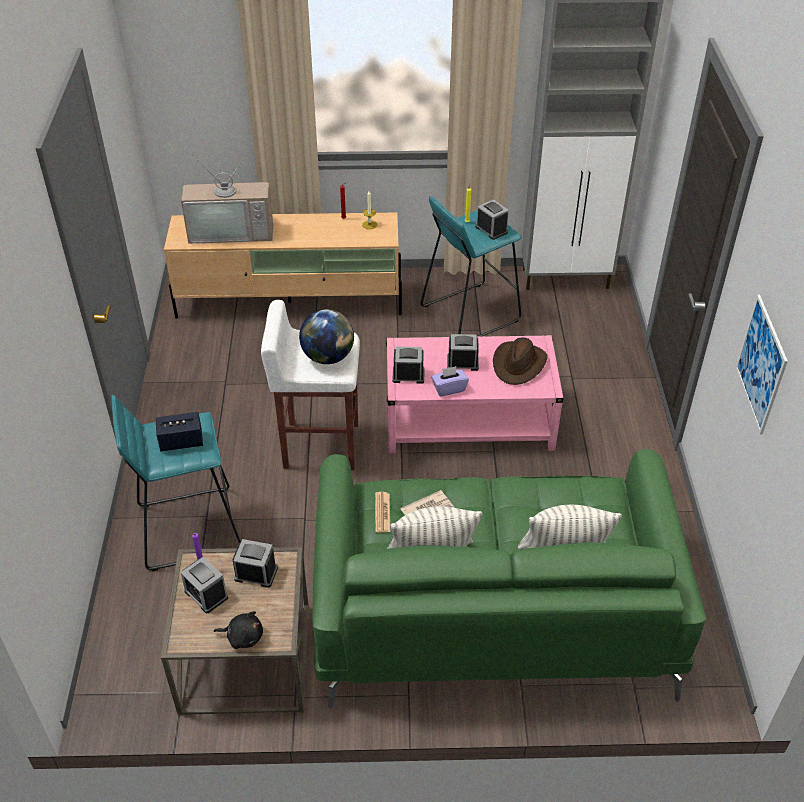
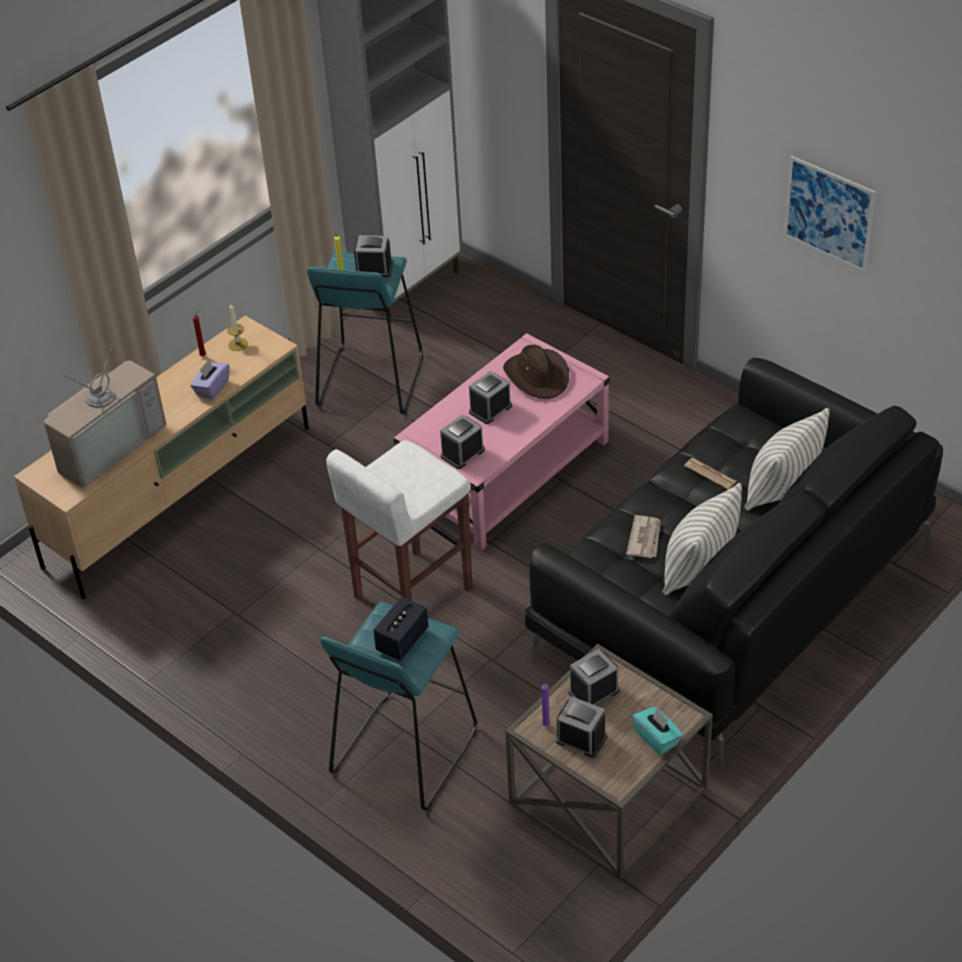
camera: 45 degrees left, 0 degrees up
alarm clock [181,556,228,613] -> alarm clock turned 150 degrees counterclockwise [555,697,607,758]
black plush toy [214,611,263,649] -> turquoise tissue box [632,706,683,755]
globe [299,309,354,364] -> none
green sofa [313,449,707,709] -> black sofa [525,358,943,768]
newspaper [375,492,390,532] -> newspaper moved to [684,458,737,489]
purple tissue box [431,366,469,396] -> purple tissue box moved to [190,360,230,400]

